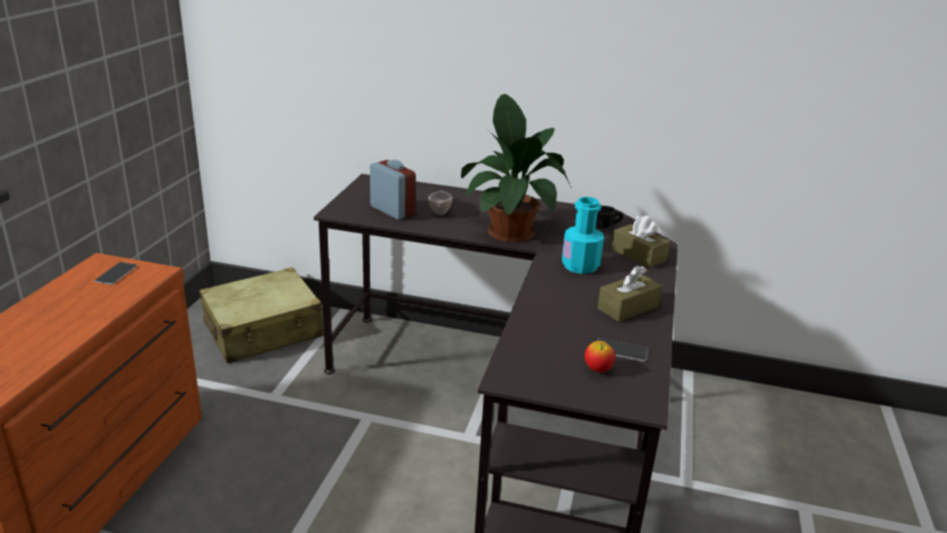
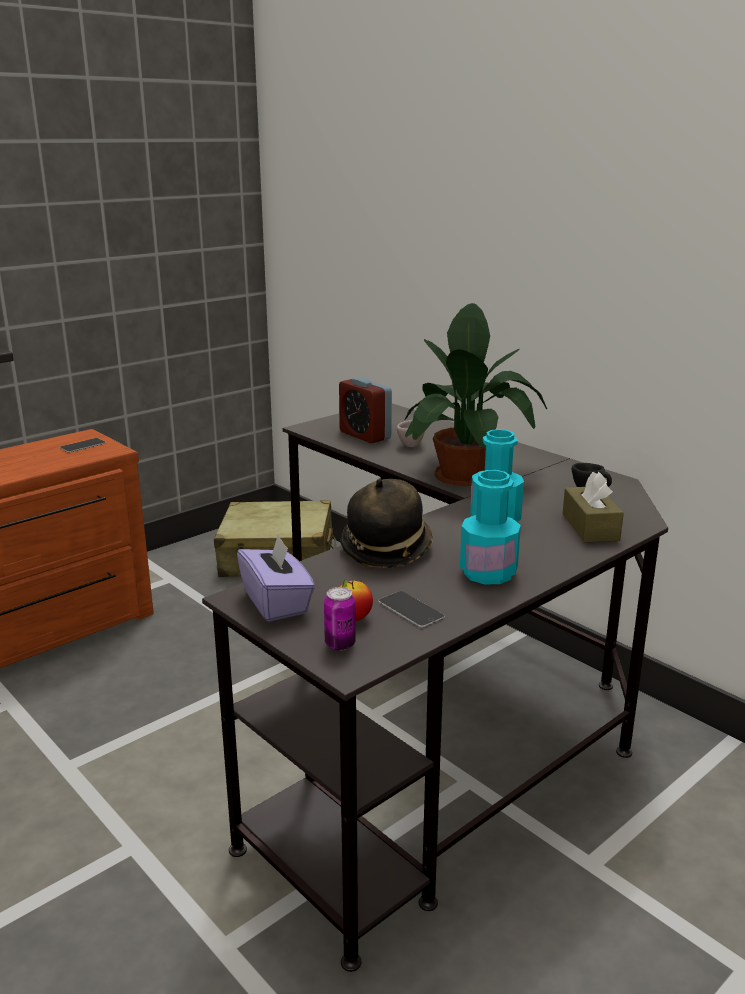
camera: 35 degrees right, 5 degrees down
alarm clock [370,160,416,220] -> alarm clock turned 150 degrees clockwise [339,377,392,443]
brown tissue box [598,265,662,322] -> turquoise bottle [460,470,521,584]
none -> purple tissue box [237,535,315,622]
none -> can [324,587,356,651]
none -> hat [341,478,433,568]

